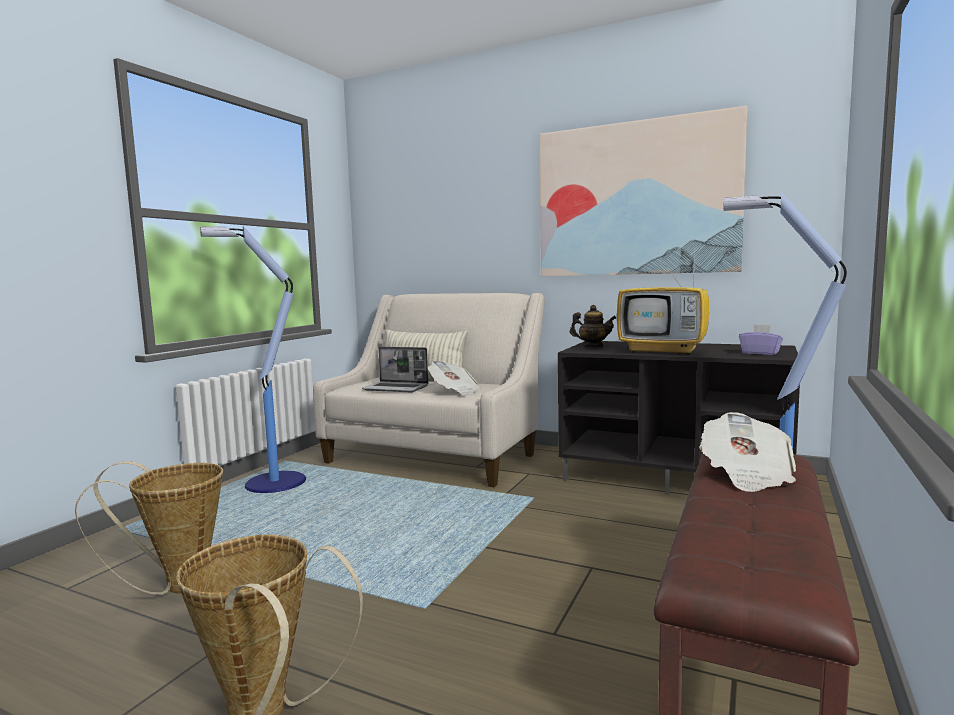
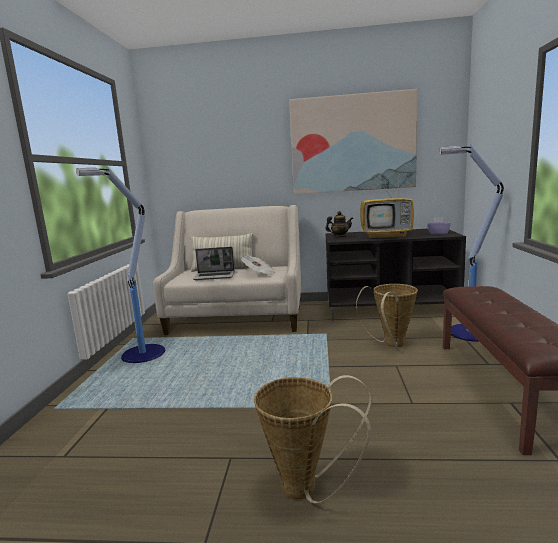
camera: 20 degrees left, 5 degrees up
basket [75,461,223,595] -> basket moved to [356,284,418,348]
newspaper [700,412,796,492] -> none

